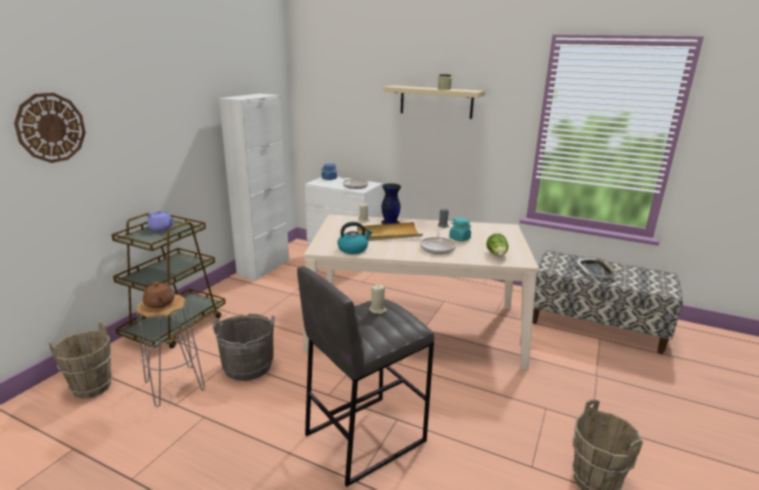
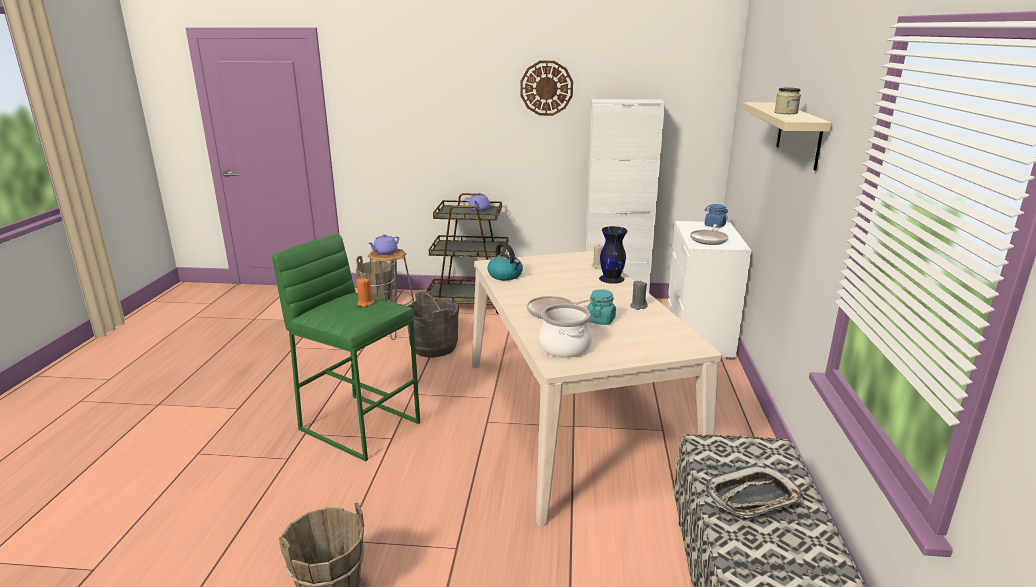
camera: 70 degrees right, 0 degrees up
wall clock [14,93,86,163] -> wall clock moved to [520,61,573,116]
brown teapot [143,281,175,308] -> purple teapot [368,234,399,255]
grey stool [297,266,434,487] -> green stool [272,235,420,461]
beige tray [357,222,423,241] -> none
beige candle [369,285,387,314] -> orange candle [356,278,374,307]
lettuce [486,233,508,256] -> cooking pot [539,304,592,358]

